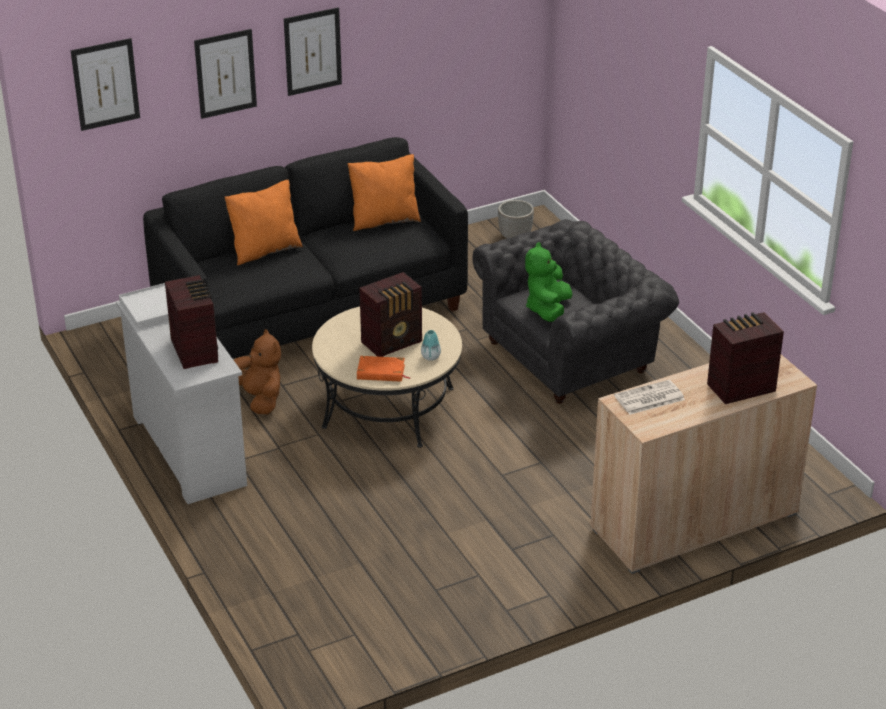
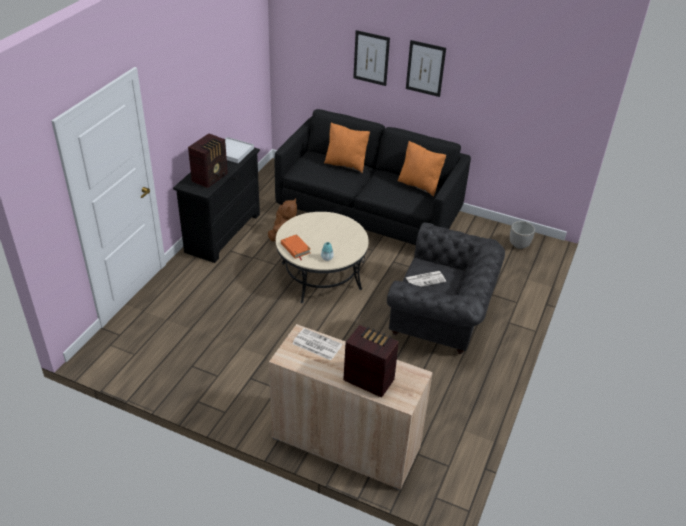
camera: 50 degrees right, 5 degrees up
picture [71,38,140,131] -> none
white dresser [116,300,247,504] -> black dresser [173,148,260,263]
radio [359,272,422,357] -> none
green plush toy [525,242,573,322] -> newspaper [406,271,446,287]

